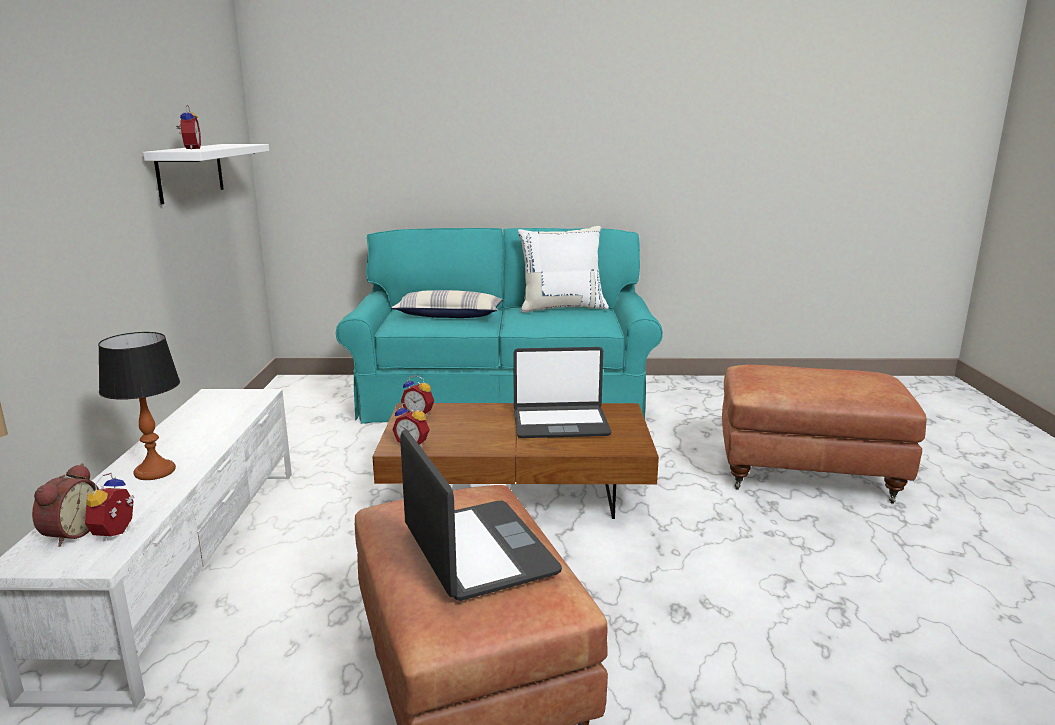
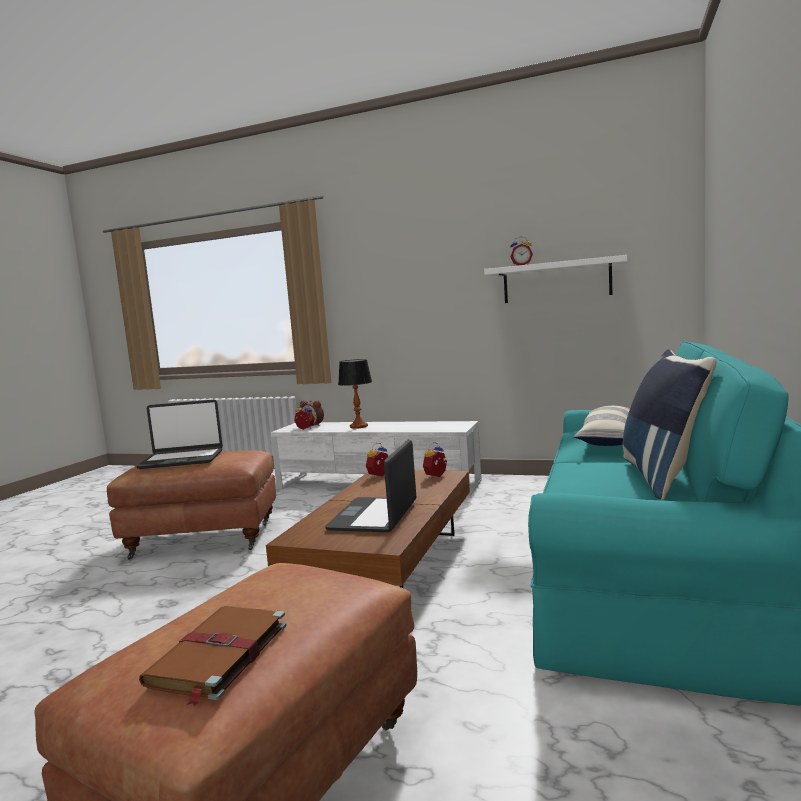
camera: 110 degrees right, 10 degrees down
white pillow [518,226,609,313] -> blue pillow [623,350,717,500]
none -> brown book [139,606,287,707]

